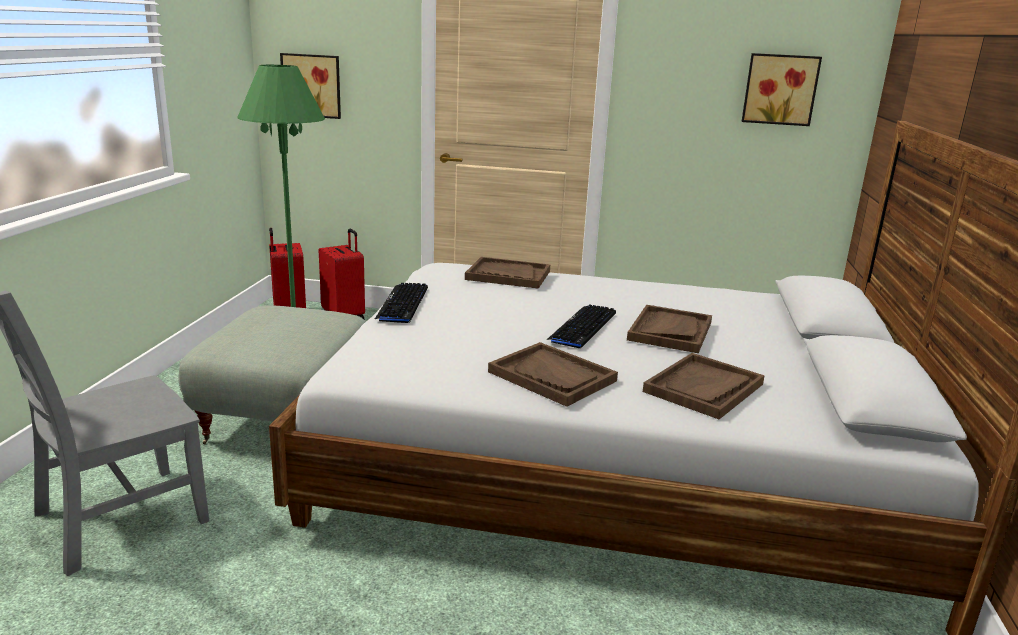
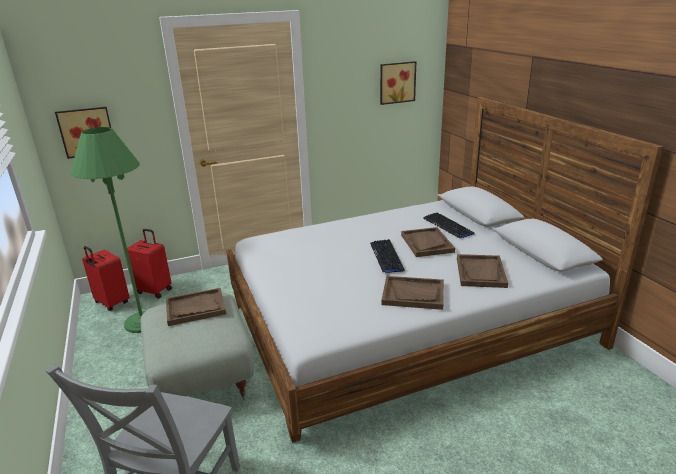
camera: 30 degrees left, 5 degrees up
keyboard [375,283,428,323] -> keyboard moved to [423,212,475,238]
brown tray [465,257,550,289] -> brown tray moved to [166,288,226,326]

